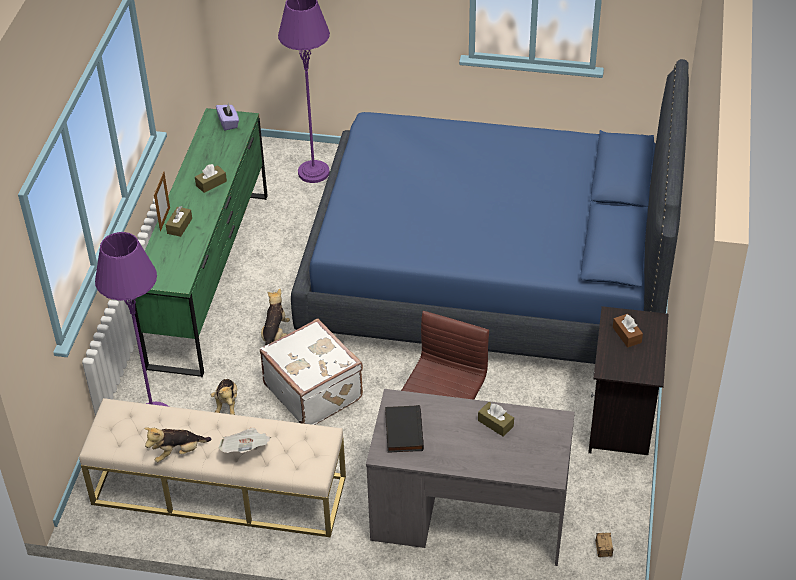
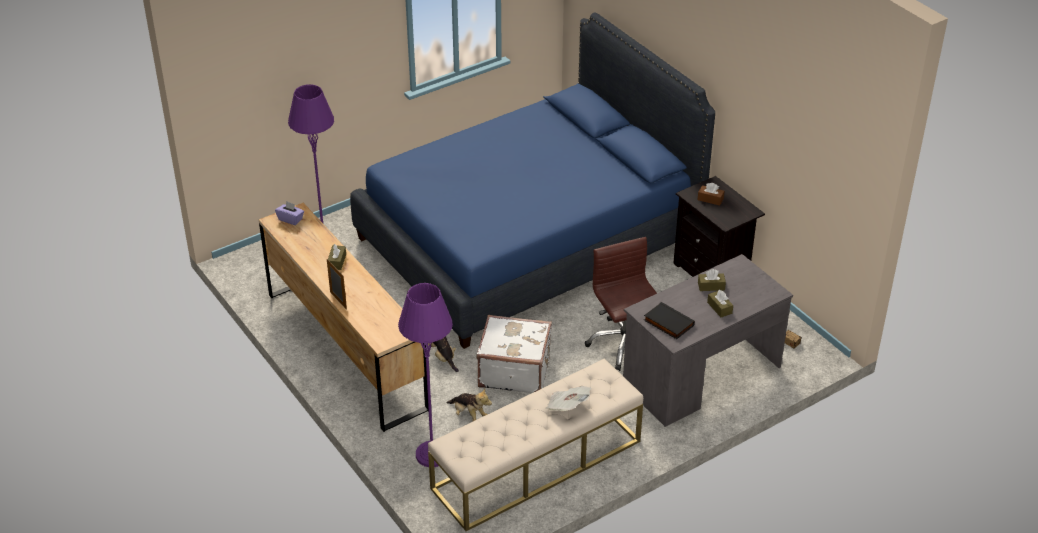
camera: 45 degrees left, 5 degrees down
green dresser [132,108,268,377] -> brown dresser [259,203,429,432]
plush toy [144,427,211,462] -> none
brown tissue box [166,206,192,237] -> brown tissue box moved to [707,290,733,317]

